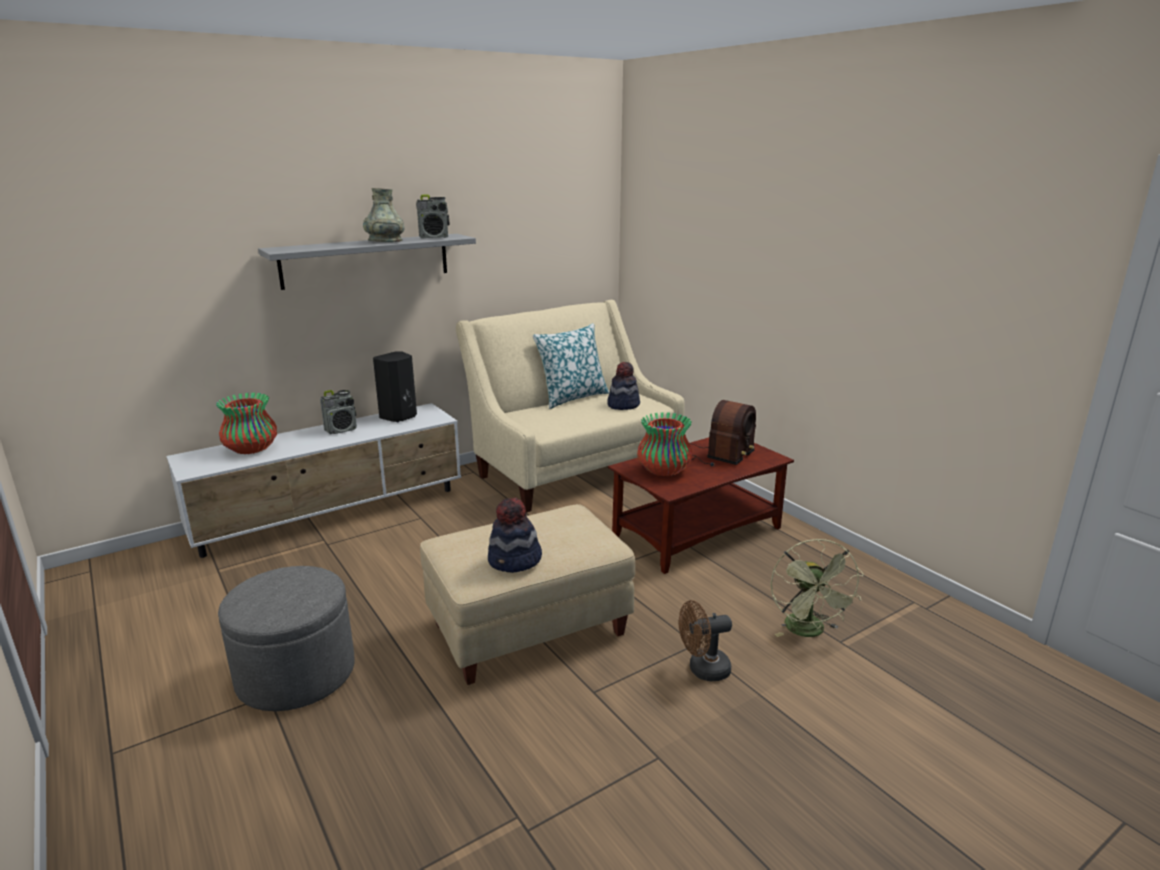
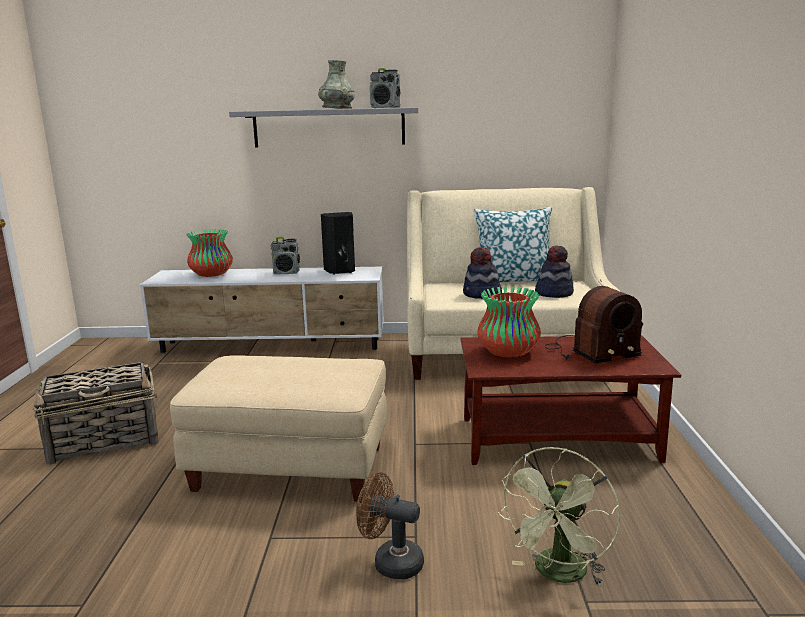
camera: 35 degrees right, 5 degrees down
grey ottoman [218,566,355,711] -> basket [32,362,159,465]
hat [488,498,542,573] -> hat moved to [463,248,502,299]

